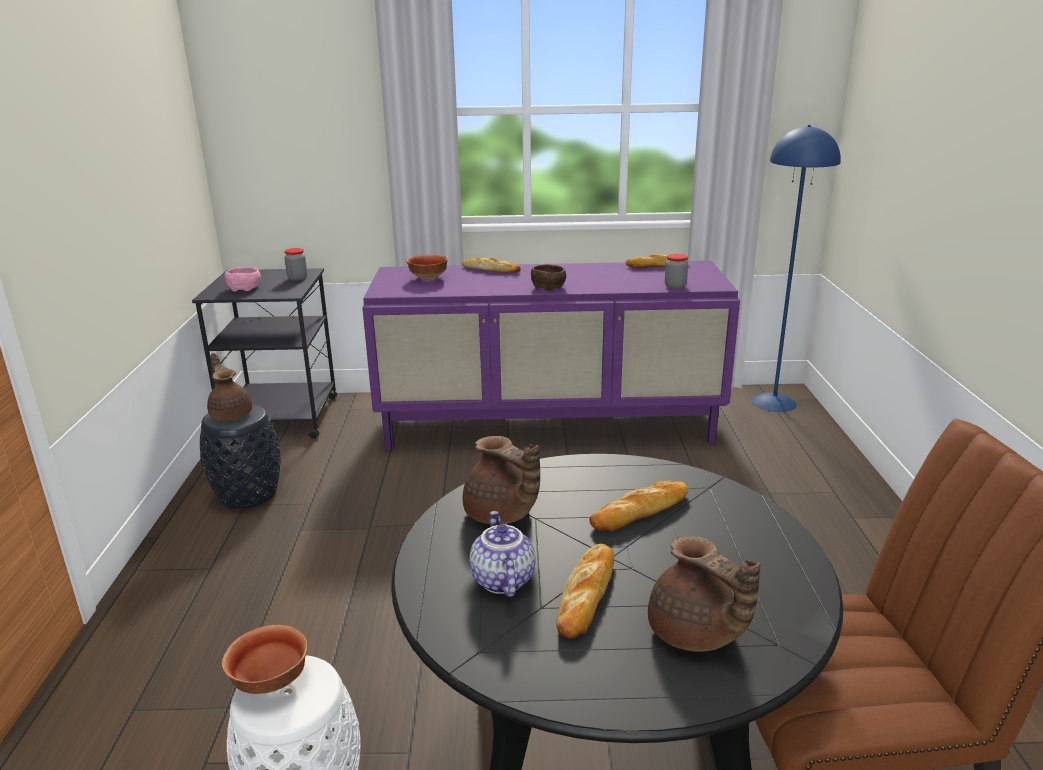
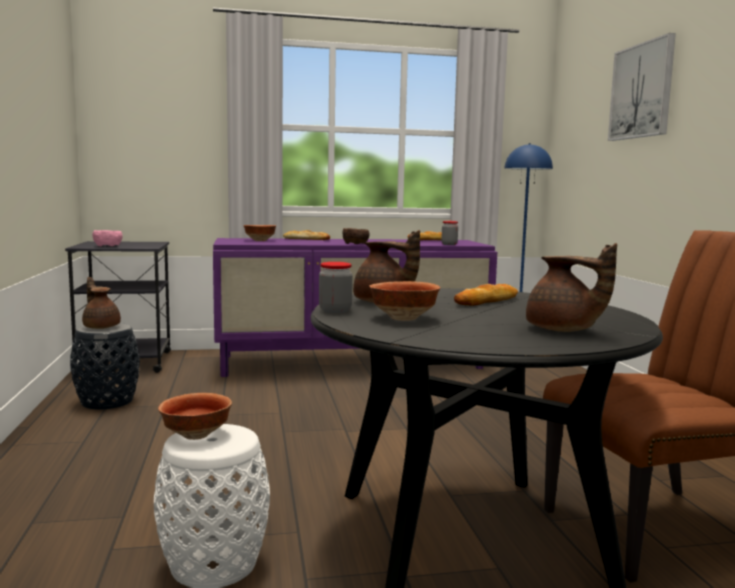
camera: 10 degrees left, 15 degrees down
jar [284,248,307,280] -> jar moved to [319,262,353,313]
teapot [469,511,535,597] -> bowl [369,281,440,321]
bread [556,544,614,639] -> none
none -> picture [608,33,676,141]

